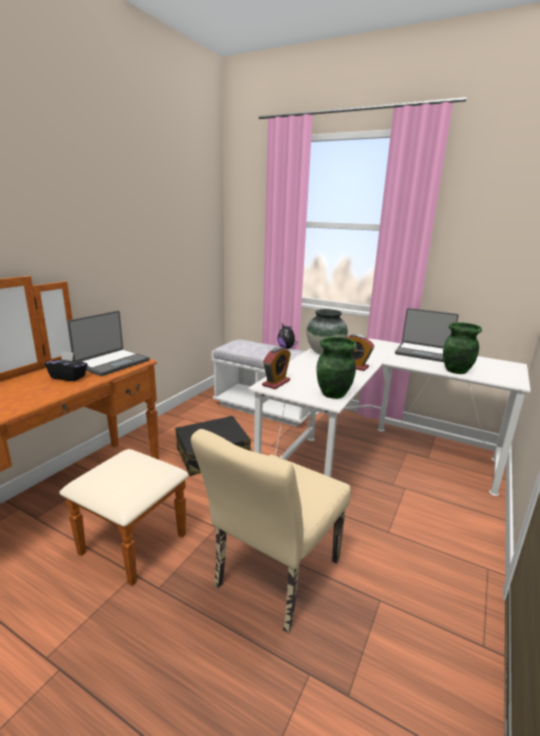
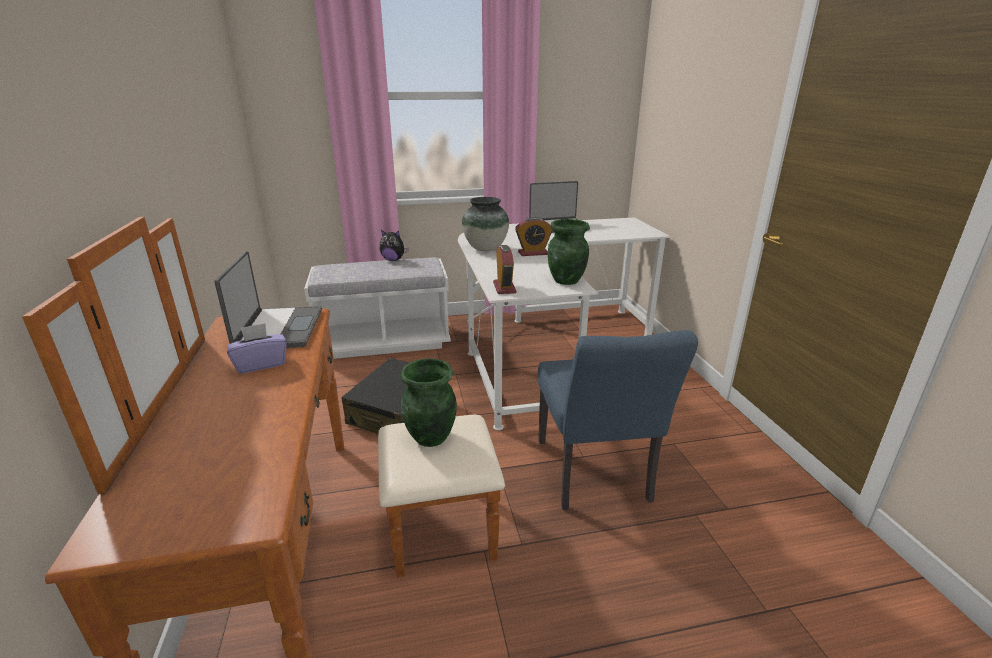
camera: 40 degrees left, 5 degrees up
black tissue box [45,351,88,381] -> purple tissue box [227,323,287,374]
beige chair [191,429,351,633] -> blue chair [537,330,698,510]
green vase [443,322,482,374] -> green vase moved to [400,358,457,447]

